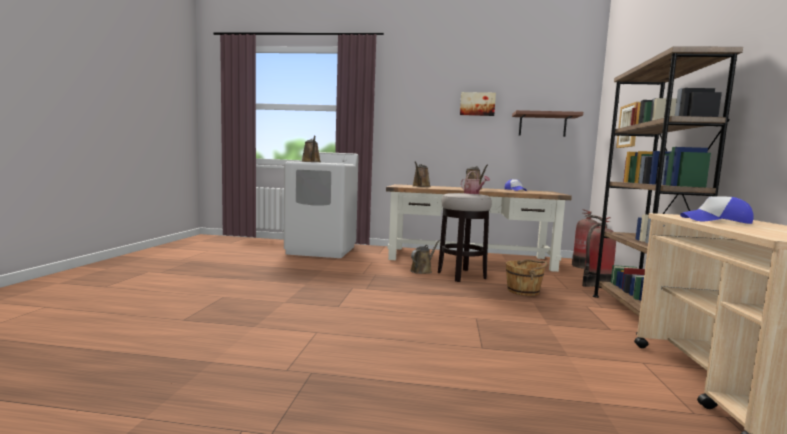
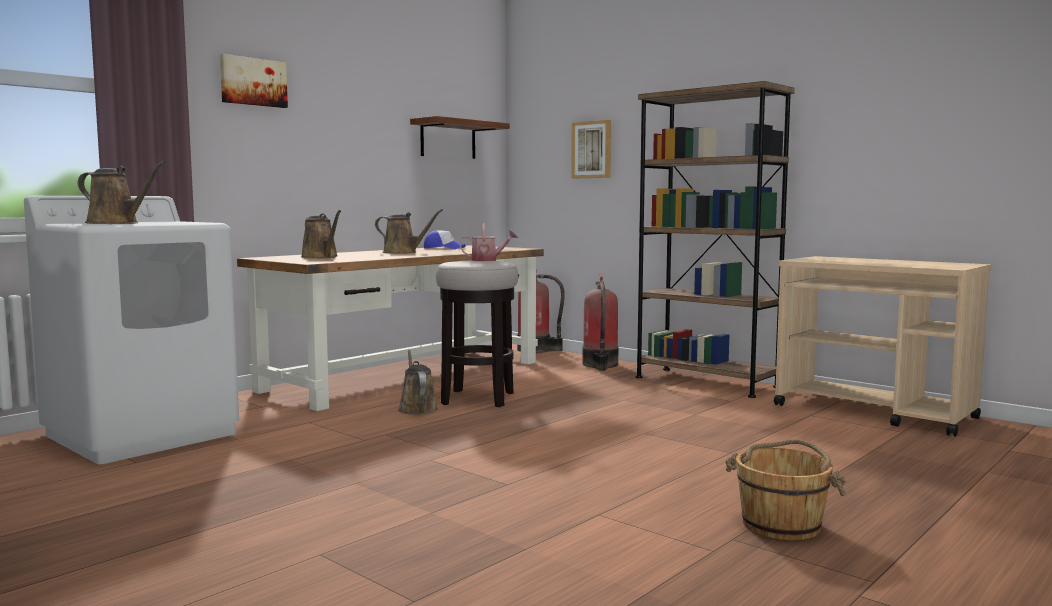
camera: 55 degrees left, 0 degrees up
picture [460,92,496,116] -> picture moved to [220,54,288,108]
brown bucket [506,259,548,296] -> brown bucket moved to [725,439,846,541]
cap [680,196,754,224] -> none

